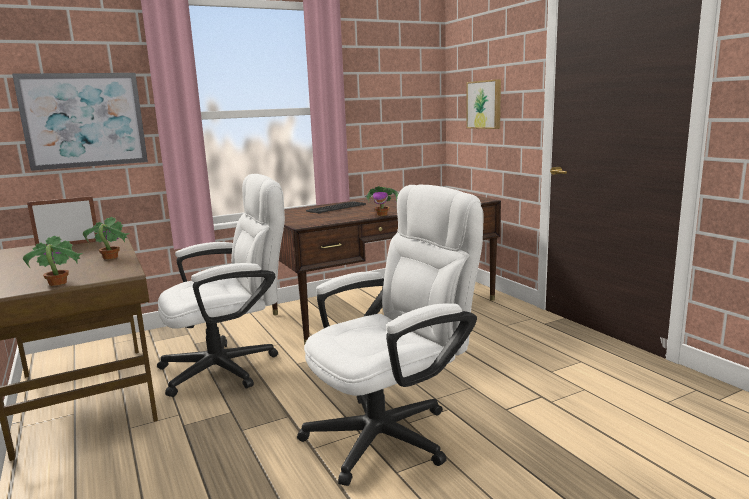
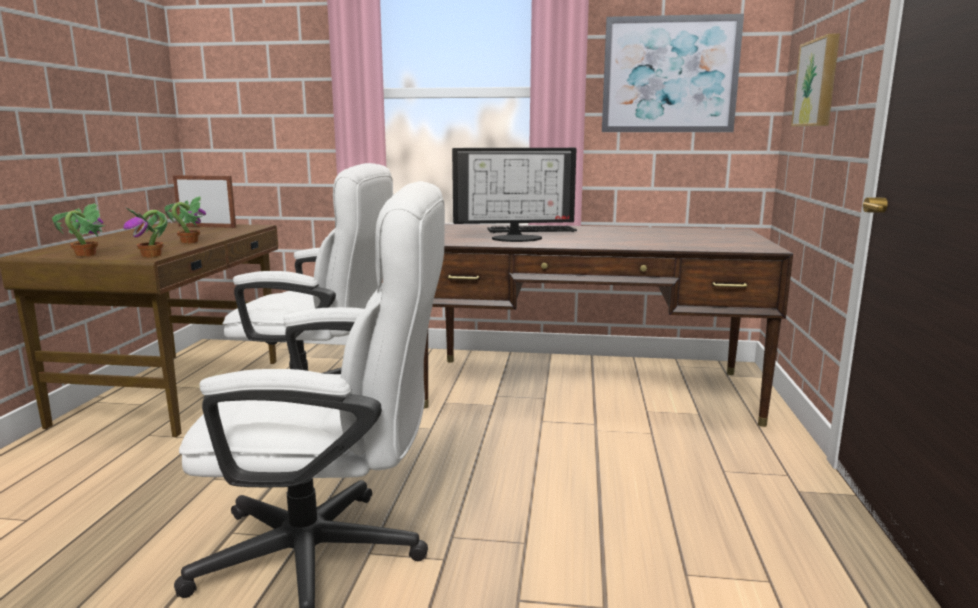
camera: 35 degrees right, 0 degrees up
picture [12,73,148,171] -> picture moved to [602,14,744,132]
potted plant [364,186,398,216] -> potted plant moved to [123,206,167,257]
none -> monitor [452,148,576,242]

